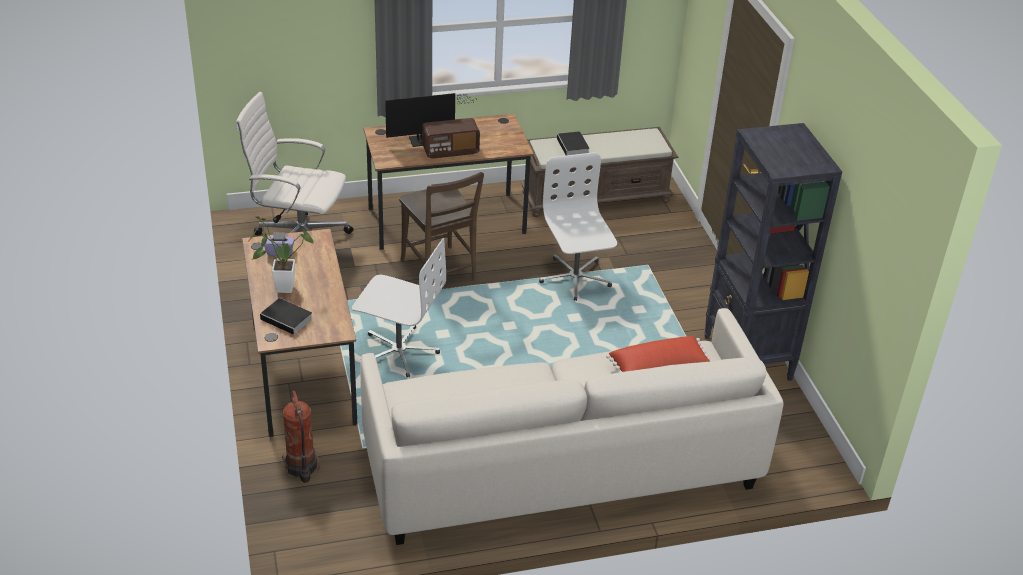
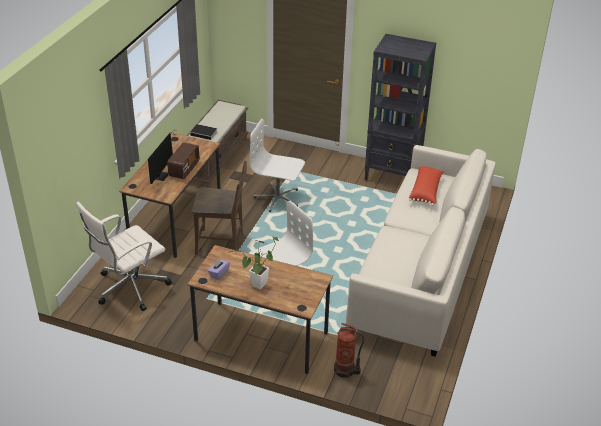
camera: 55 degrees left, 0 degrees up
book [260,298,312,337] -> none

